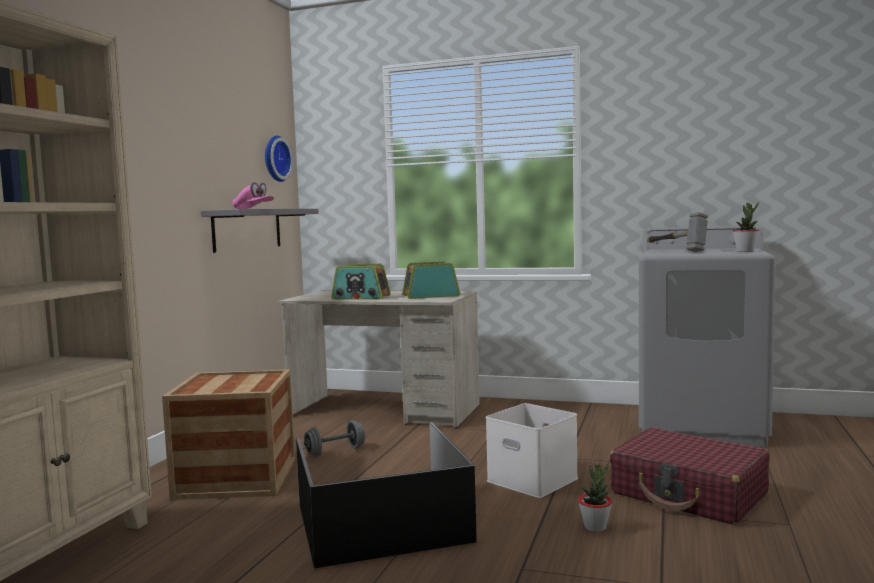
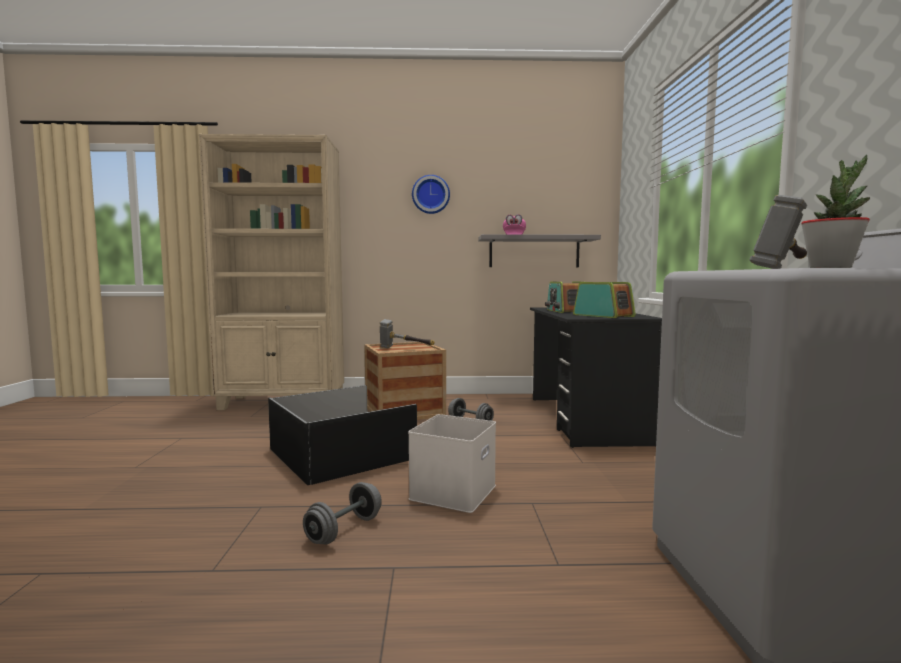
camera: 70 degrees right, 0 degrees up
wall clock [265,136,293,182] -> wall clock moved to [412,175,450,214]
beige desk [278,291,480,428] -> black desk [530,308,662,448]
potted plant [578,463,612,532] -> grey dumbbell [303,482,382,544]
red suitcase [610,427,770,525] -> none
none -> hammer [380,319,435,349]

